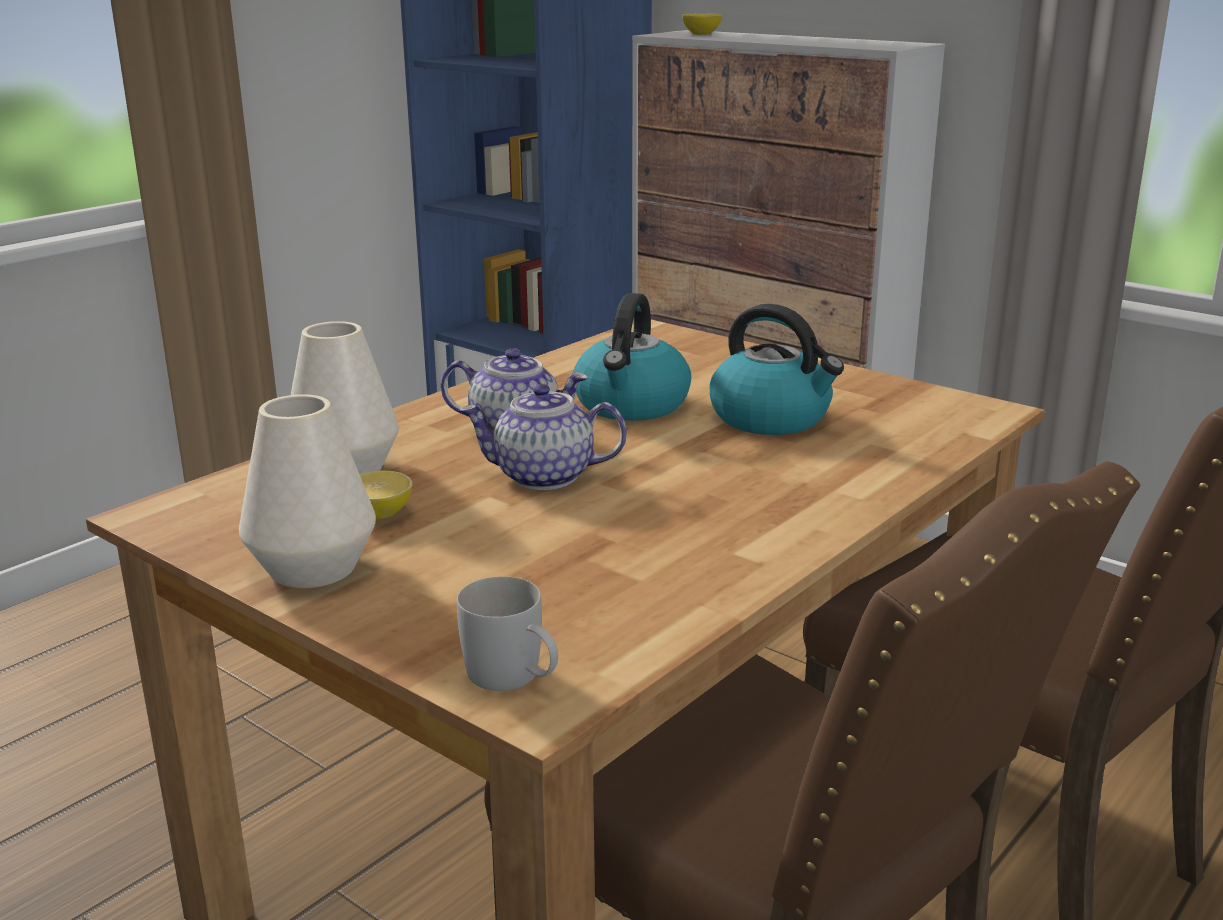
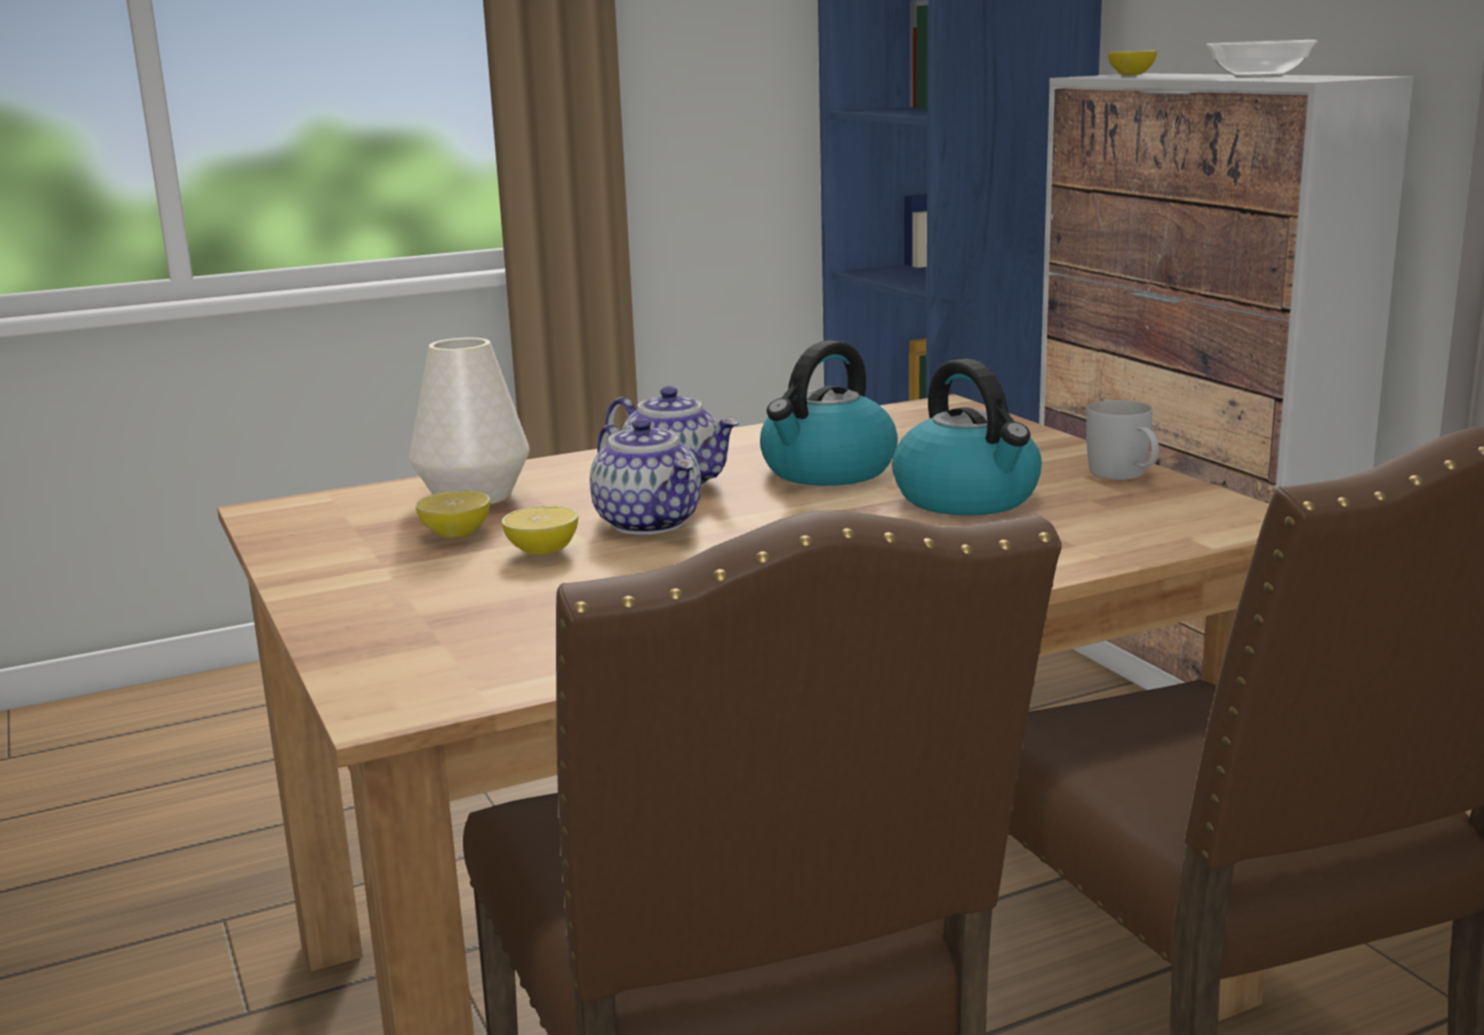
camera: 25 degrees right, 5 degrees down
white vase [239,394,376,588] -> none
white mug [457,576,558,691] -> white mug moved to [1086,400,1159,480]
teapot [459,384,627,490] -> teapot turned 150 degrees counterclockwise [590,418,701,535]
none -> lemon [502,506,578,555]
none -> bowl [1206,40,1318,78]

